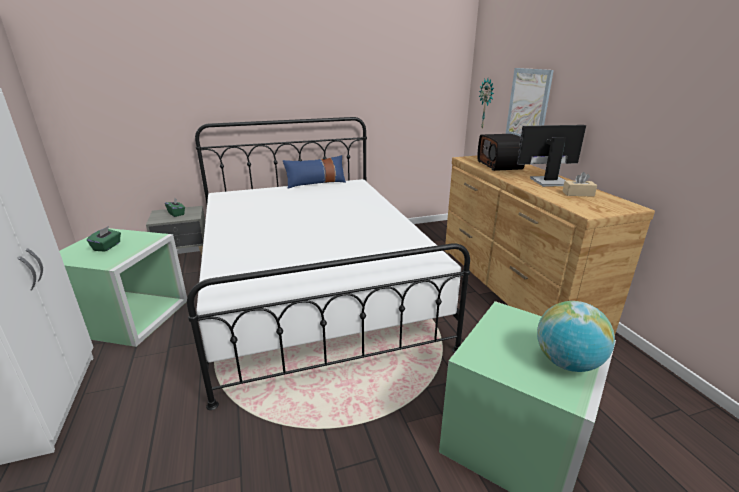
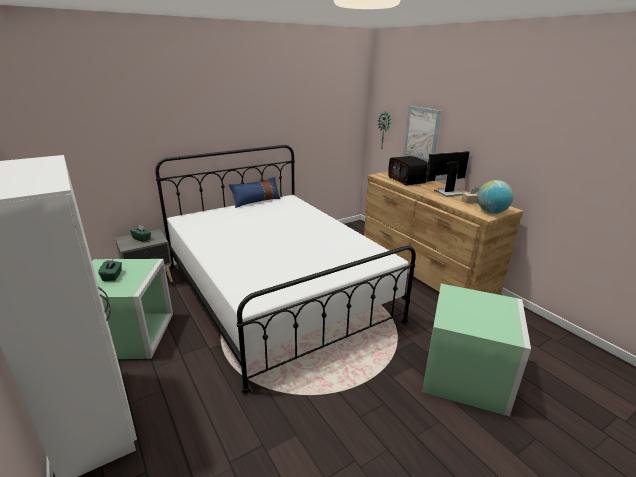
camera: 15 degrees left, 0 degrees up
globe [537,301,615,372] -> globe moved to [477,180,514,214]

